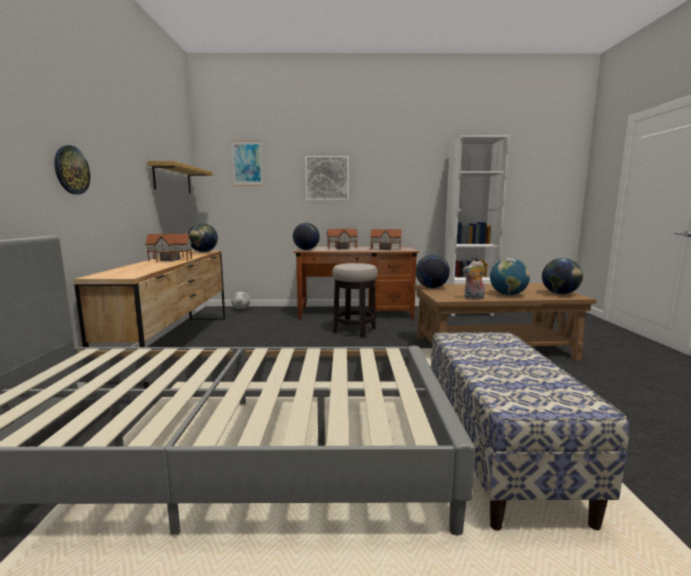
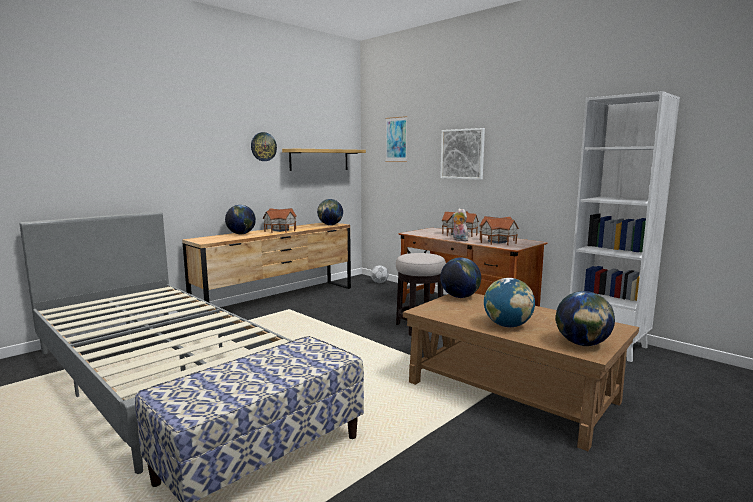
camera: 45 degrees right, 0 degrees up
wall clock [54,145,90,195] -> wall clock moved to [251,132,277,161]
globe [293,223,320,250] -> globe moved to [225,205,256,234]
plush toy [463,261,485,300] -> plush toy moved to [452,209,468,241]

